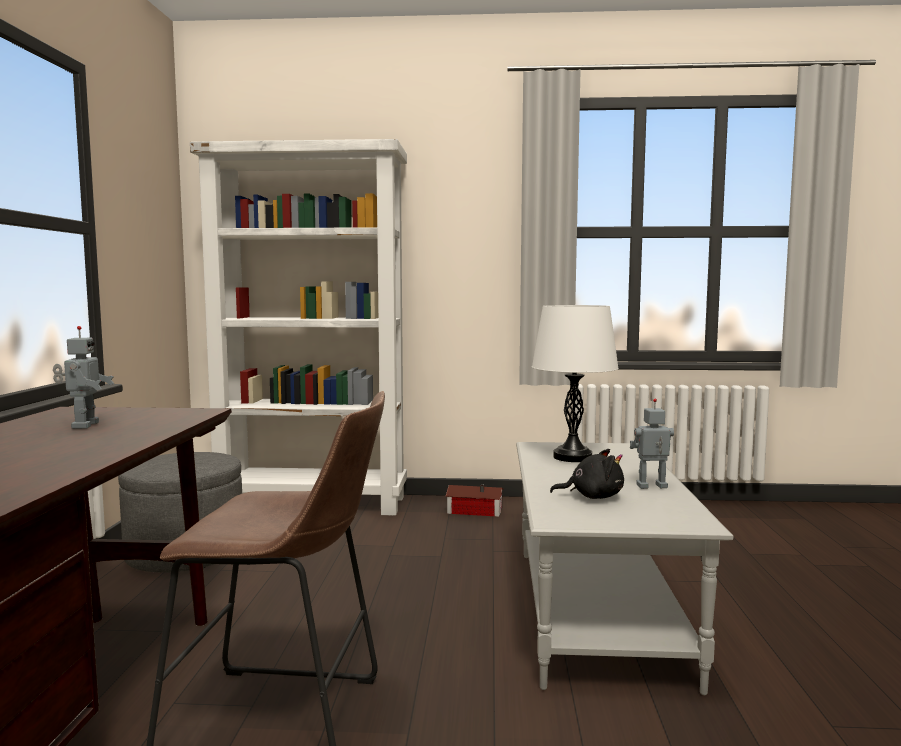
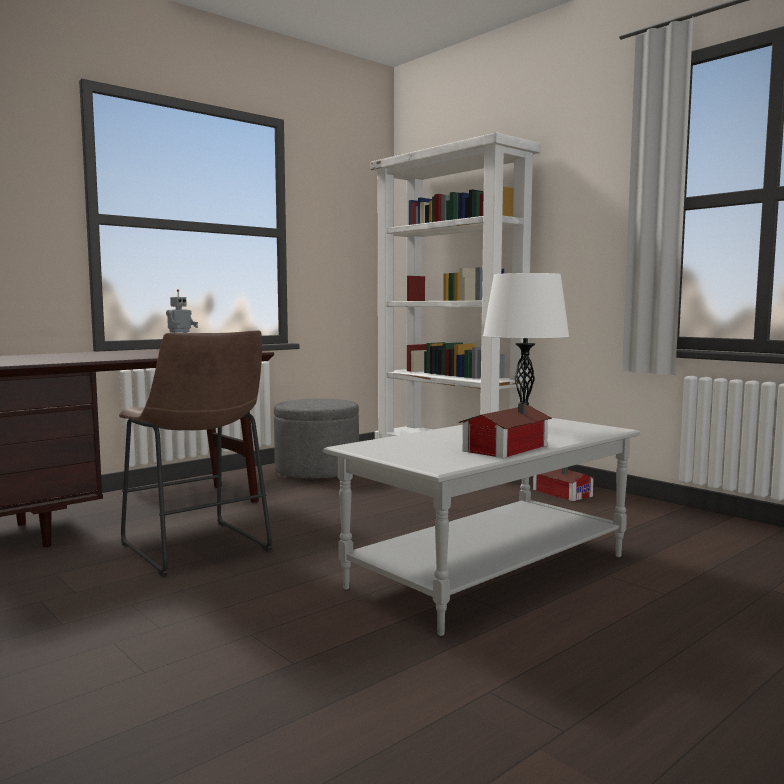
camera: 45 degrees right, 0 degrees up
black plush toy [550,449,624,499] -> none
toy robot [630,399,674,489] -> toy house [459,403,552,458]

